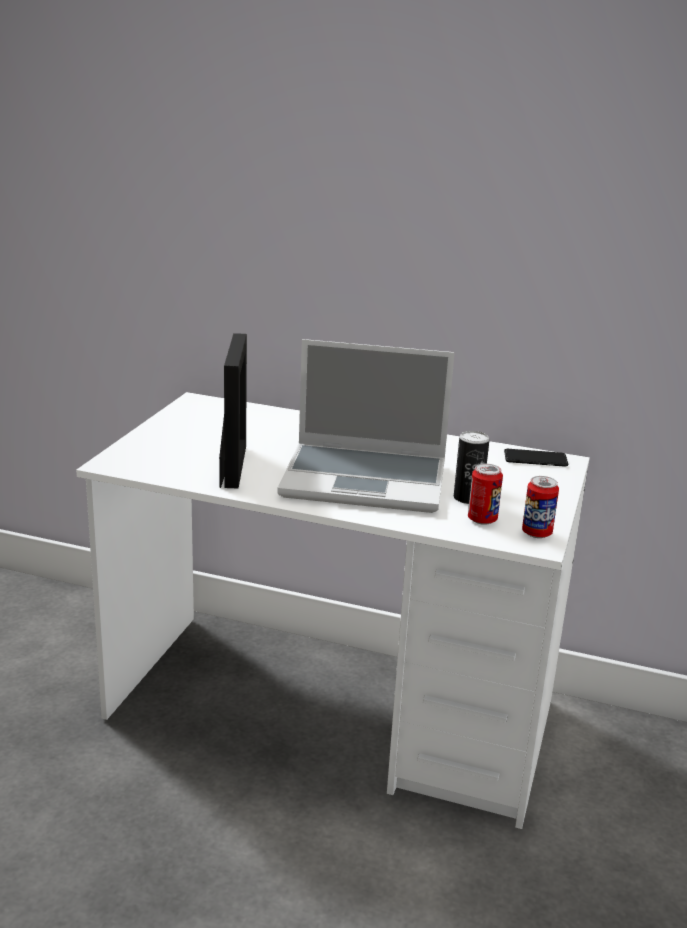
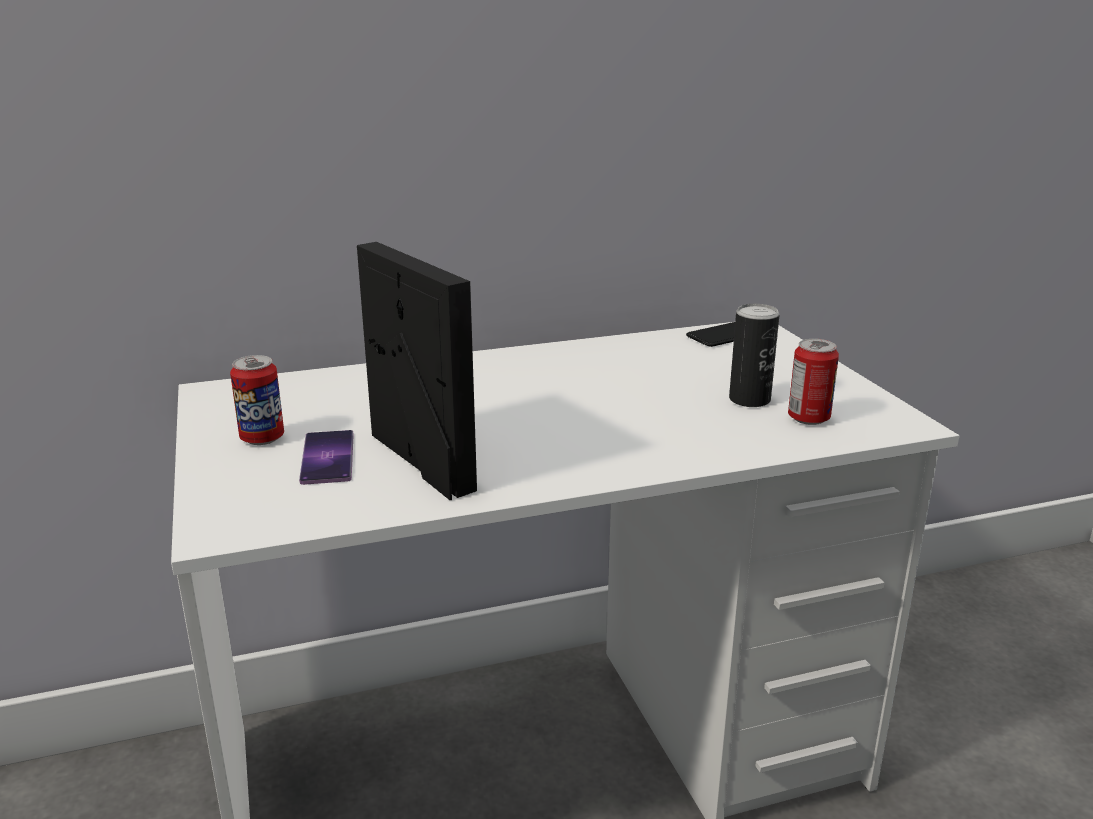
camera: 35 degrees left, 0 degrees up
laptop [277,339,455,513] -> none
can [522,476,559,538] -> can moved to [230,355,284,445]
none -> phone [299,430,354,485]

